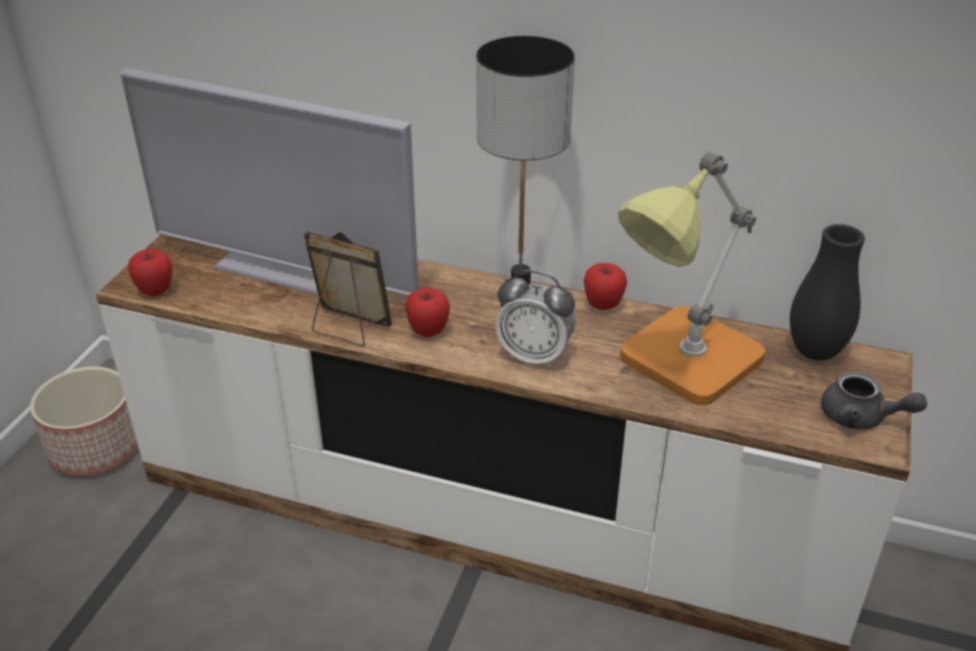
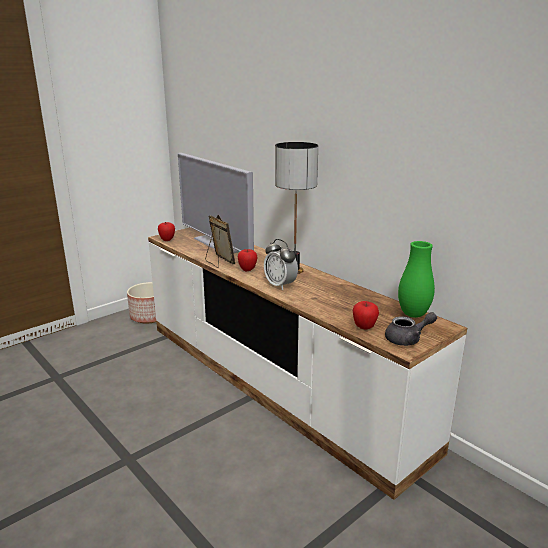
camera: 30 degrees right, 15 degrees down
apple [584,263,627,310] -> apple moved to [353,301,379,329]
table lamp [618,151,765,405] -> none
black vase [790,224,865,361] -> green vase [398,241,435,318]
grey teapot [821,371,927,430] -> grey teapot turned 75 degrees counterclockwise [385,312,437,346]

